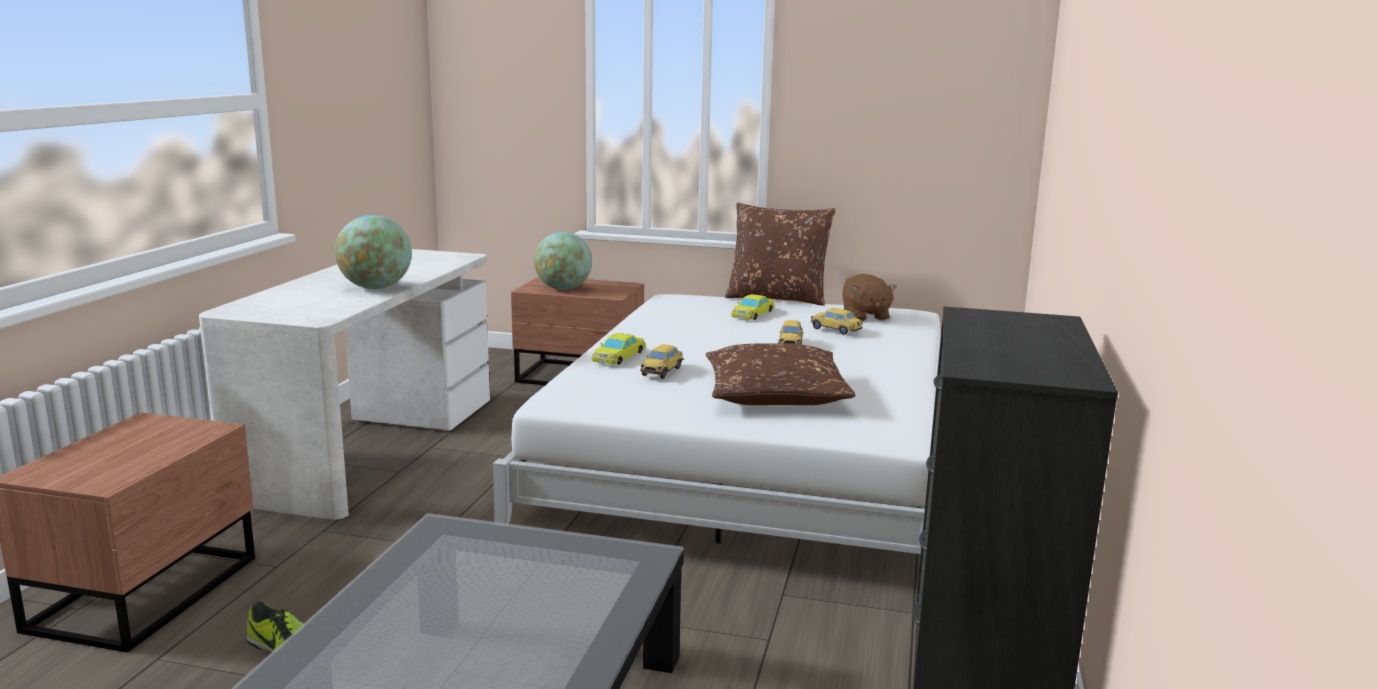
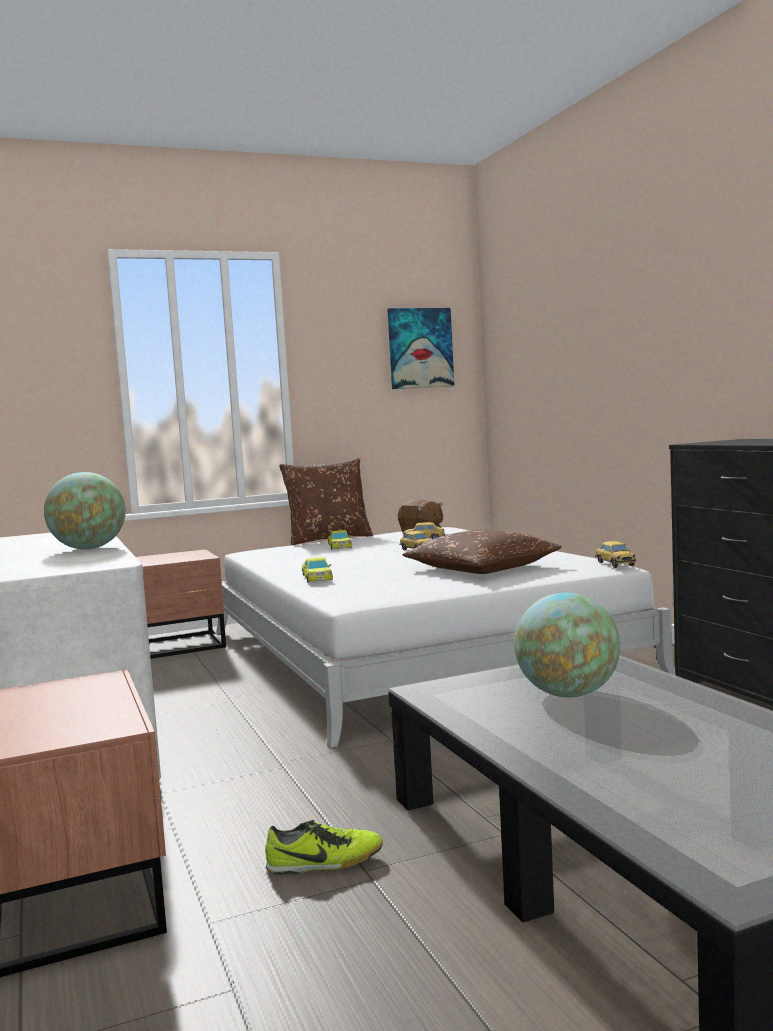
camera: 35 degrees left, 10 degrees down
globe [534,232,592,290] -> globe moved to [514,593,620,698]
toy car [640,344,684,379] -> toy car moved to [595,541,636,568]
none -> picture [387,308,454,389]

